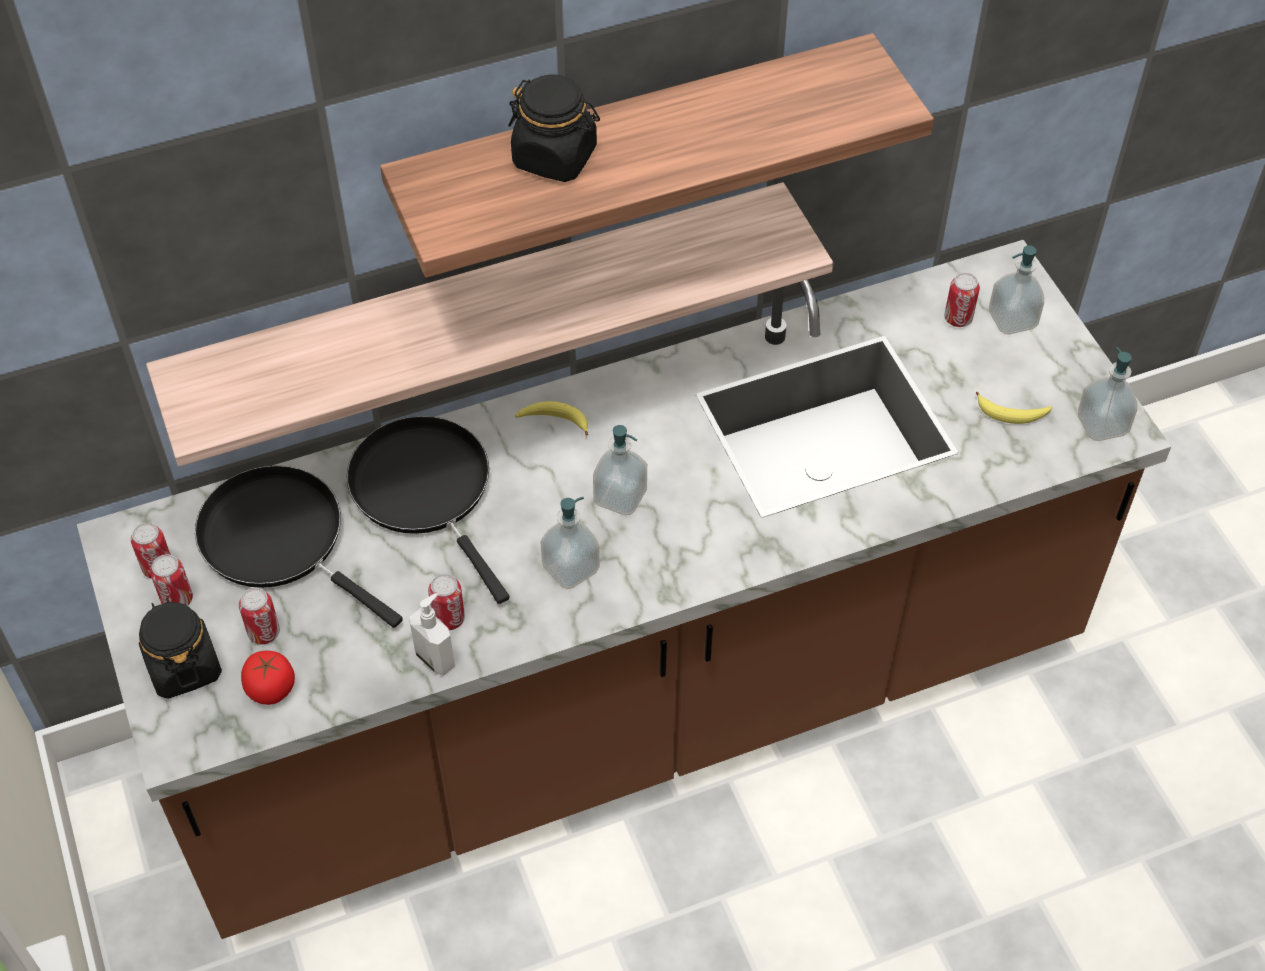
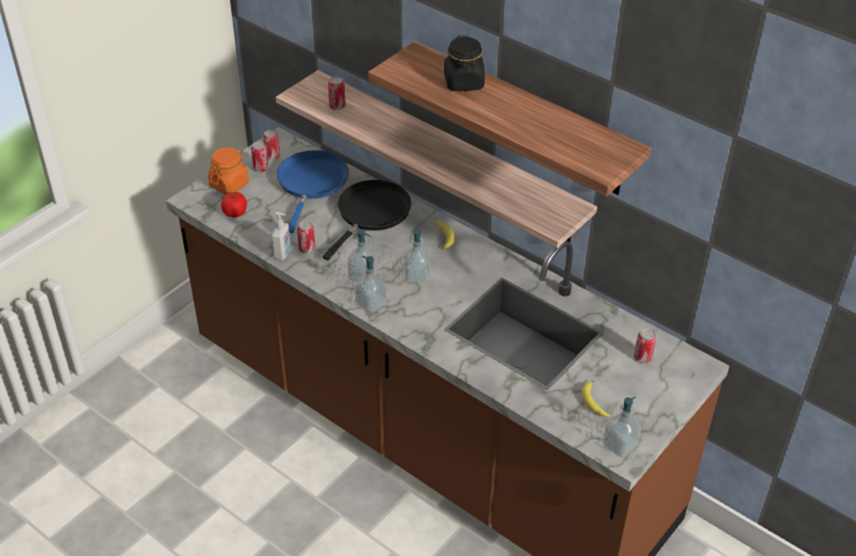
camera: 60 degrees right, 10 degrees down
black jar [139,598,222,699] -> orange jar [208,148,249,194]
black frying pan [195,465,403,628] -> blue frying pan [277,150,349,233]
can [239,588,280,644] -> can moved to [328,76,346,110]
soap dispenser [989,245,1044,334] -> soap dispenser moved to [354,256,387,313]

